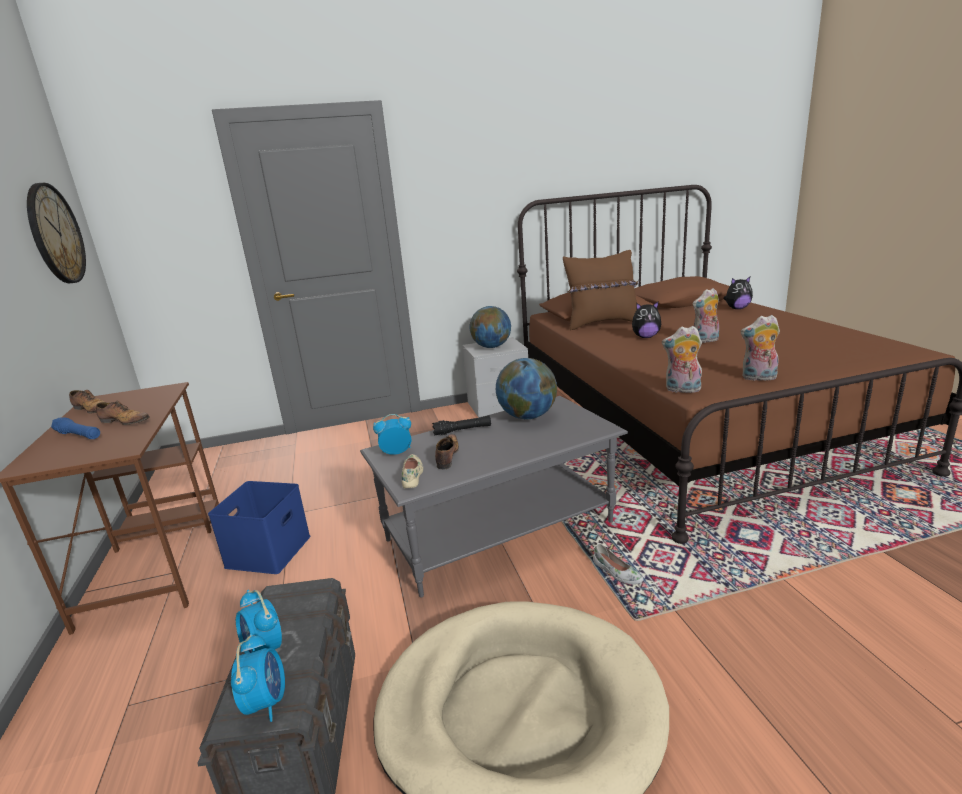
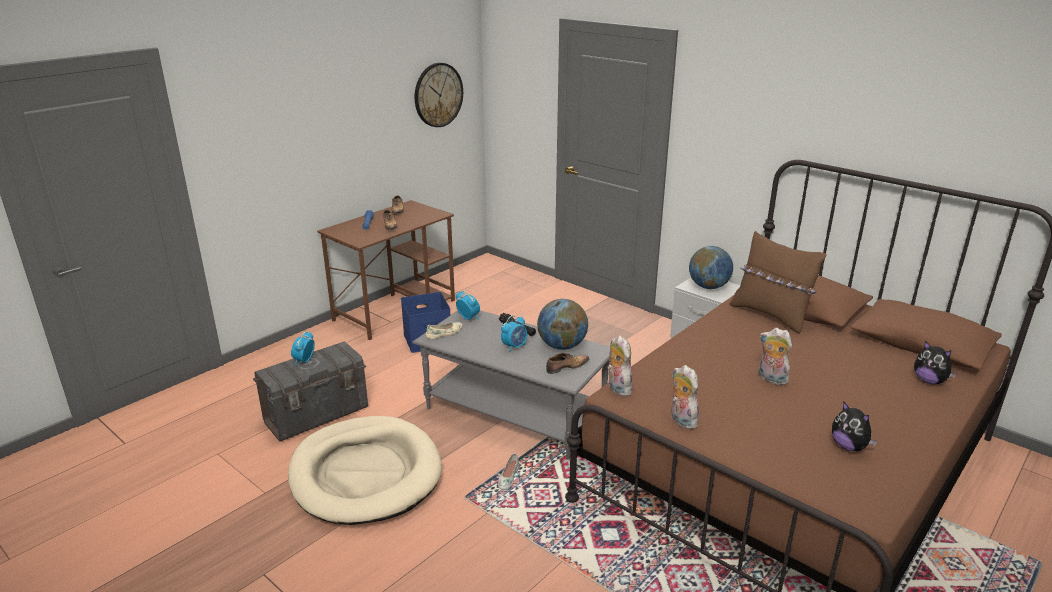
camera: 55 degrees right, 5 degrees up
alarm clock [231,633,285,722] -> alarm clock moved to [501,315,527,352]
shoe [435,434,459,469] -> shoe moved to [546,353,589,374]
plush toy [632,302,661,338] -> plush toy moved to [832,401,878,451]

